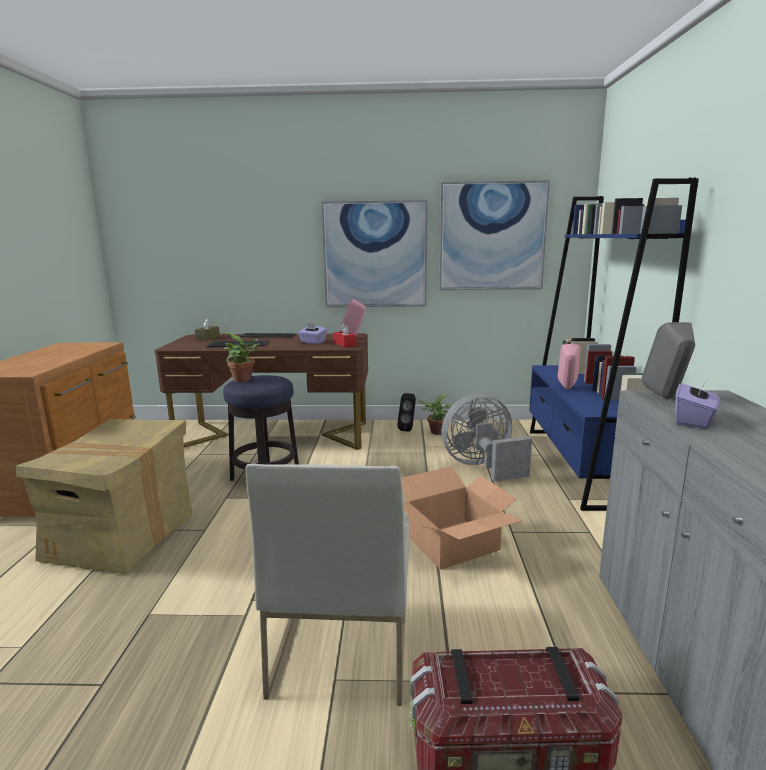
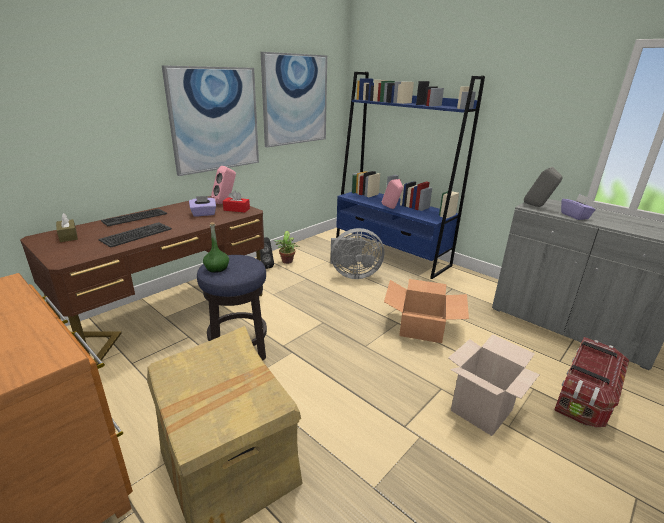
camera: 50 degrees left, 10 degrees up
potted plant [222,333,260,382] -> green bottle [203,222,229,273]
white chair [246,463,410,706] -> cardboard box [448,334,540,436]
grey fan [442,394,532,482] -> grey fan turned 120 degrees counterclockwise [330,228,384,279]

